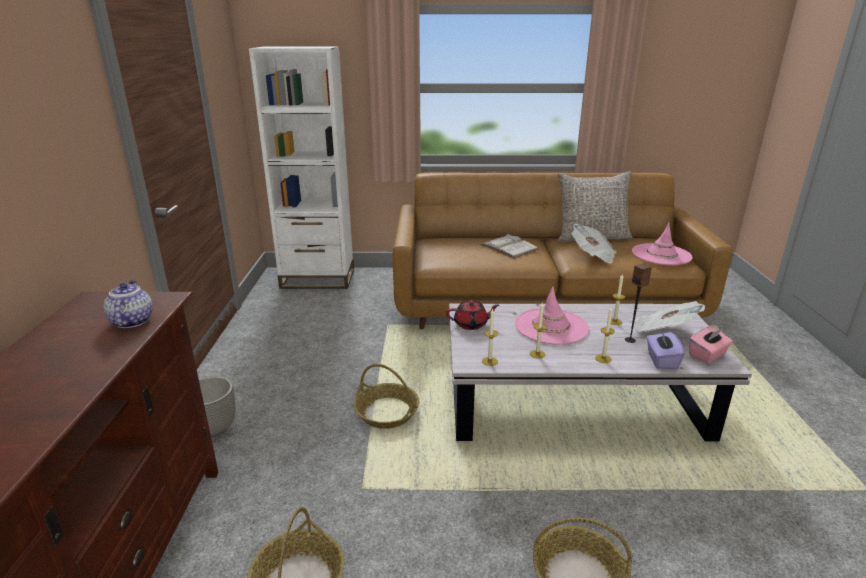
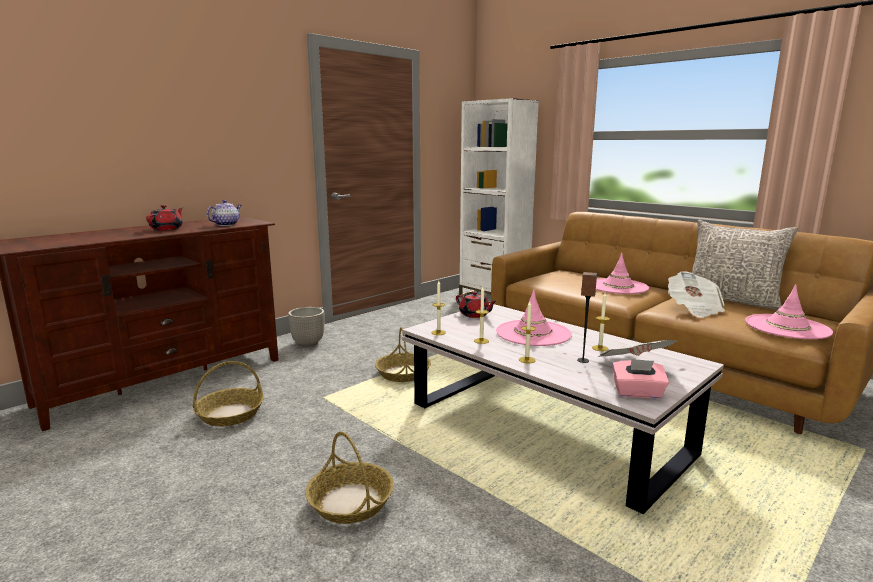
camera: 45 degrees right, 10 degrees down
white book [480,234,539,258] -> pink hat [596,253,649,294]
purple tissue box [647,329,685,369] -> none
none -> red teapot [146,205,183,231]

